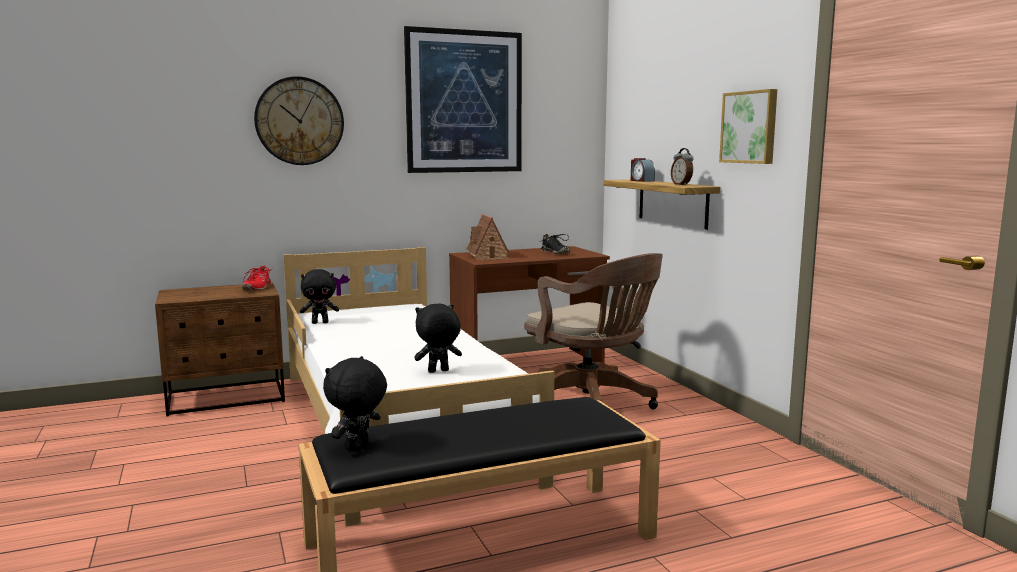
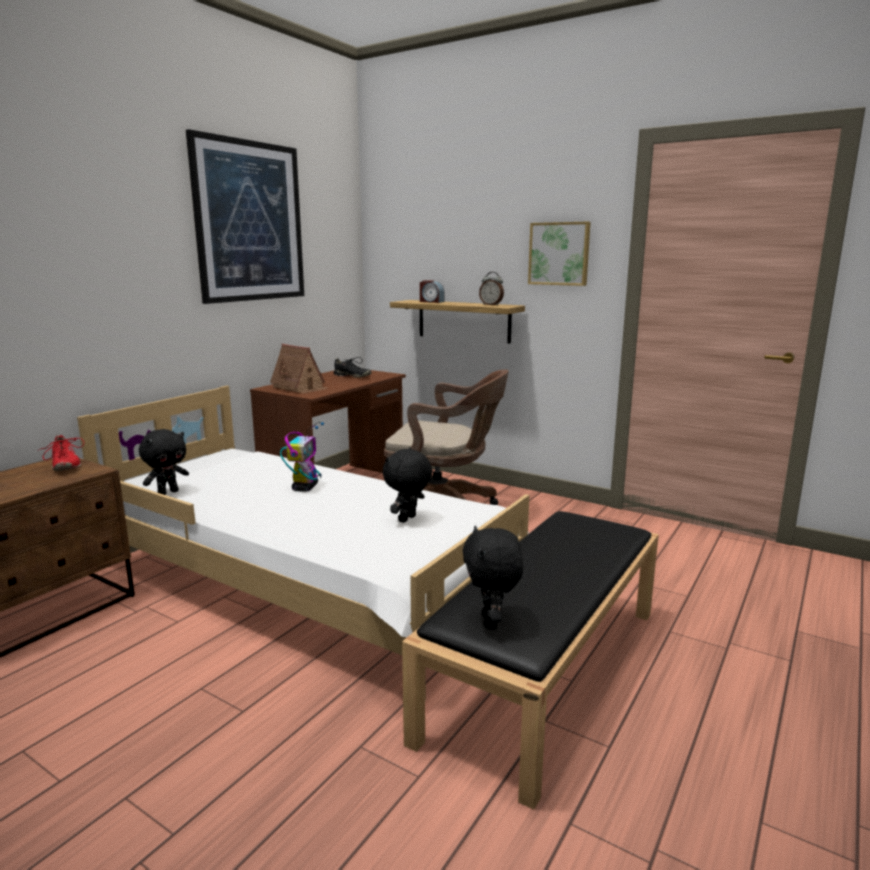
camera: 35 degrees left, 5 degrees up
wall clock [254,76,344,165] -> none
none -> toy robot [280,422,324,492]

